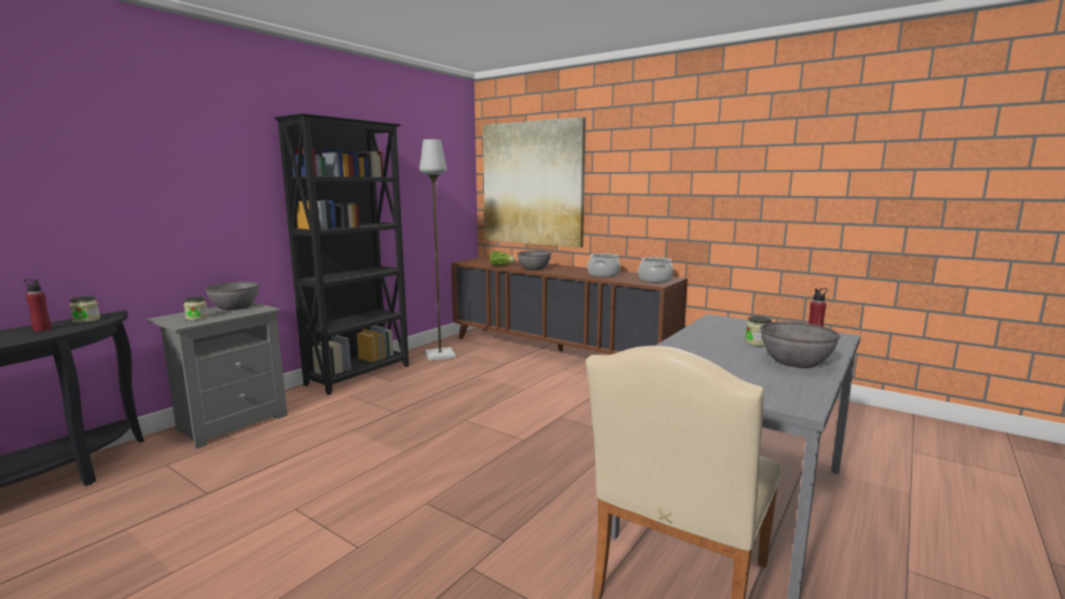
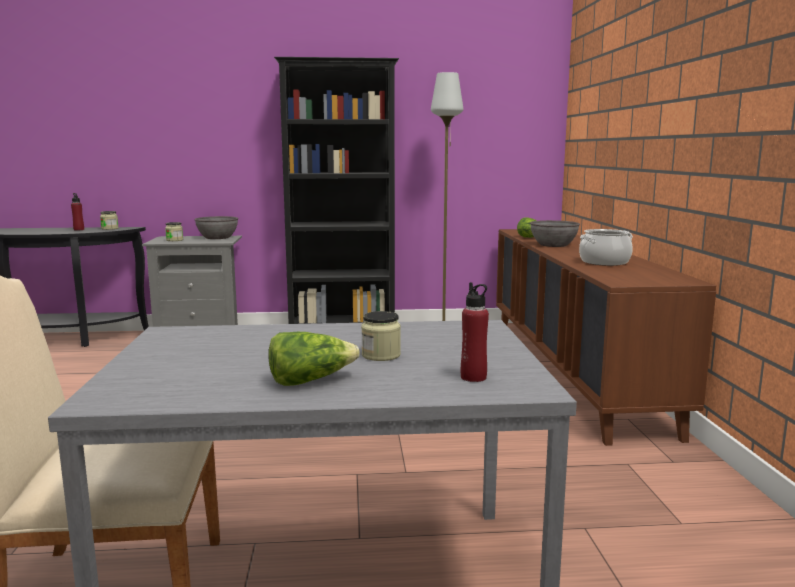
camera: 50 degrees right, 0 degrees up
picture [483,117,586,248] -> none
cooking pot [638,257,674,282] -> none
grey bowl [760,322,840,368] -> lettuce [268,332,360,386]

